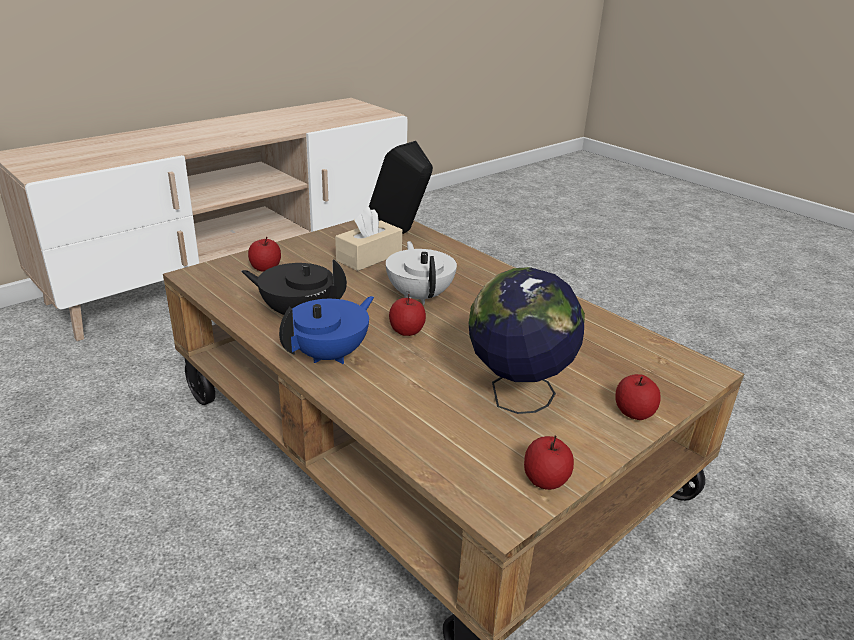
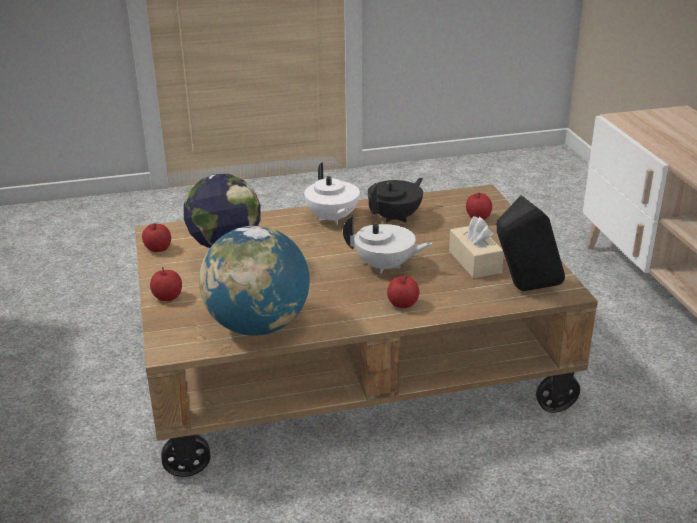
camera: 120 degrees right, 0 degrees up
blue teapot [279,296,374,364] -> white teapot [304,163,360,225]
apple [389,294,426,336] -> apple moved to [387,276,419,308]
none -> globe [199,226,310,336]

